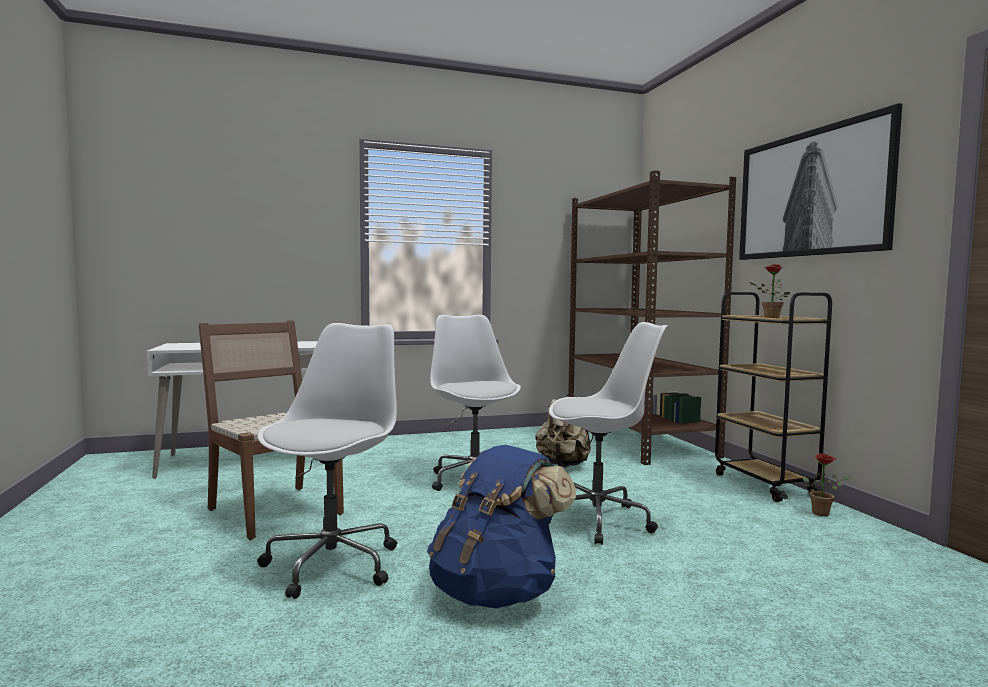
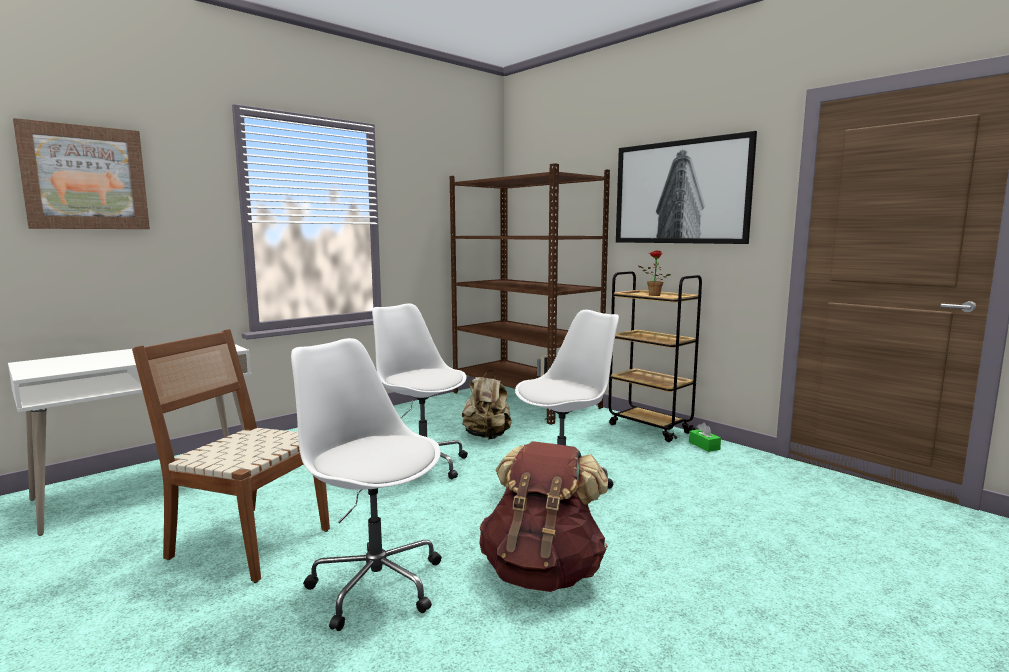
camera: 25 degrees left, 5 degrees up
white office chair [257,323,397,599] -> white office chair turned 45 degrees counterclockwise [291,338,442,631]
blue backpack [427,445,576,609] -> brown backpack [480,441,608,592]
potted plant [803,453,852,516] -> green tissue box [689,423,721,452]
none -> picture [13,118,150,229]

